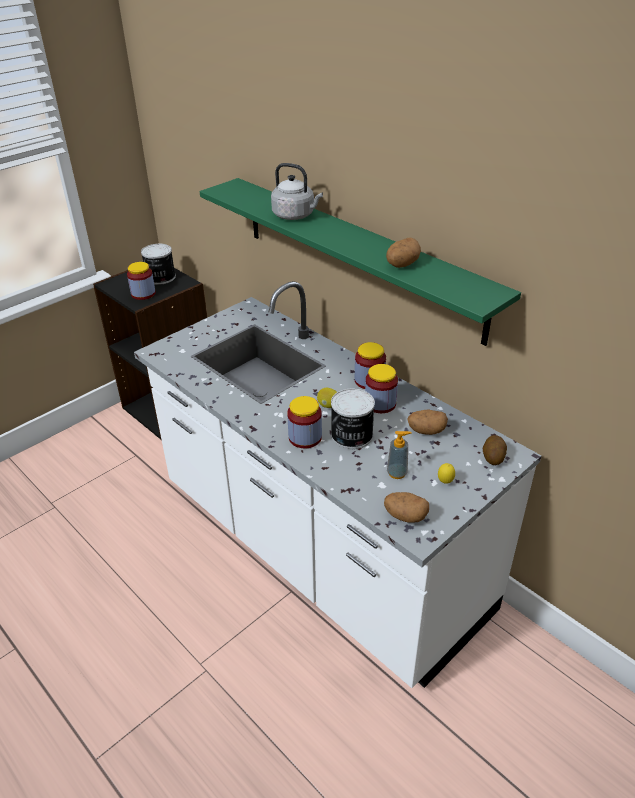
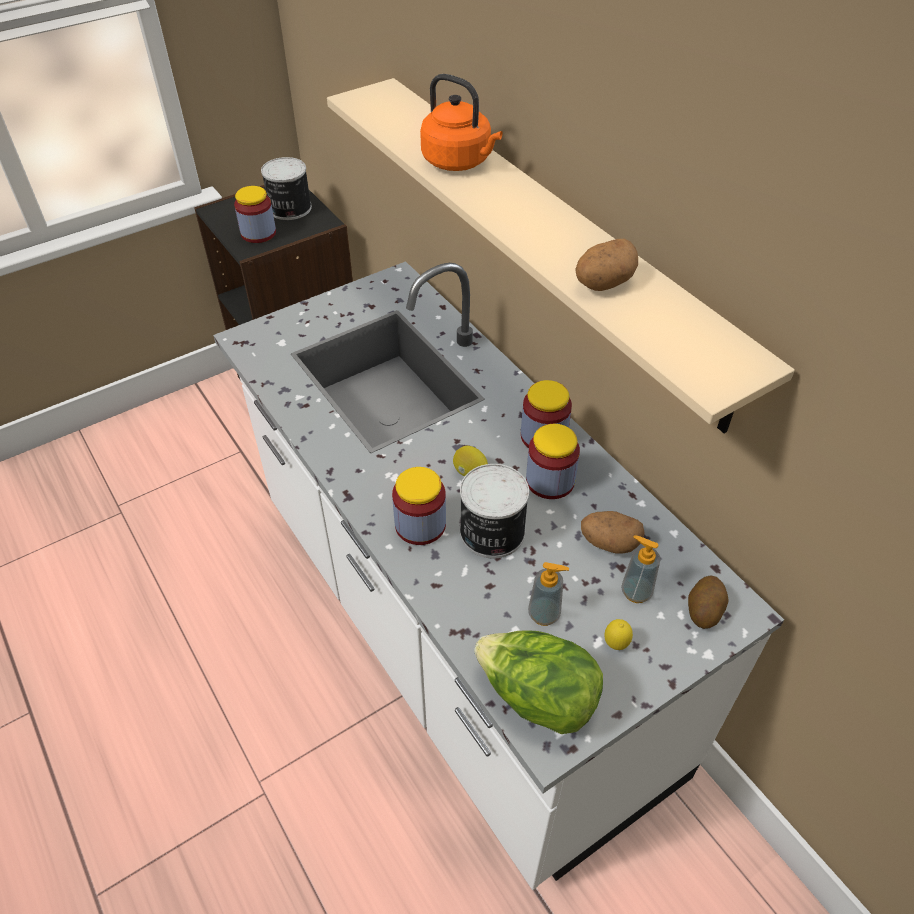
camera: 10 degrees right, 10 degrees up
green shelf [200,178,521,346] -> beige shelf [327,78,795,433]
grey kettle [271,163,323,220] -> orange kettle [420,74,503,171]
potato [384,492,429,523] -> lettuce [474,630,603,734]
none -> soap dispenser [621,535,661,603]

